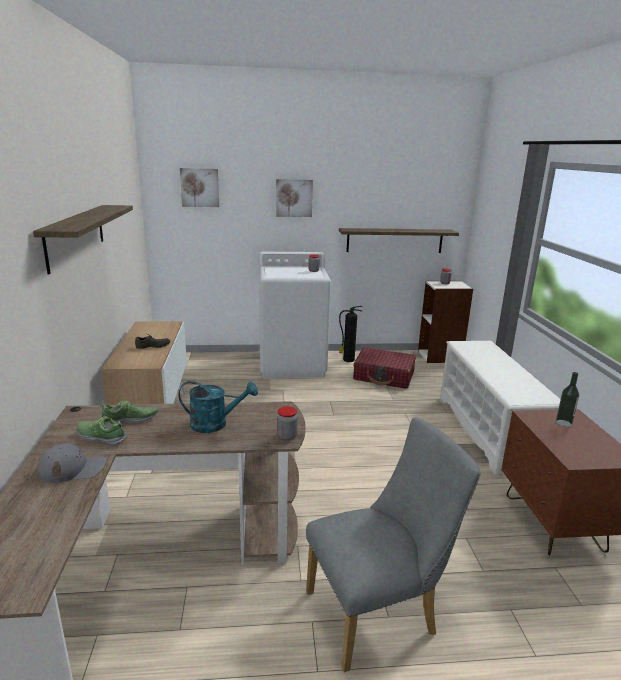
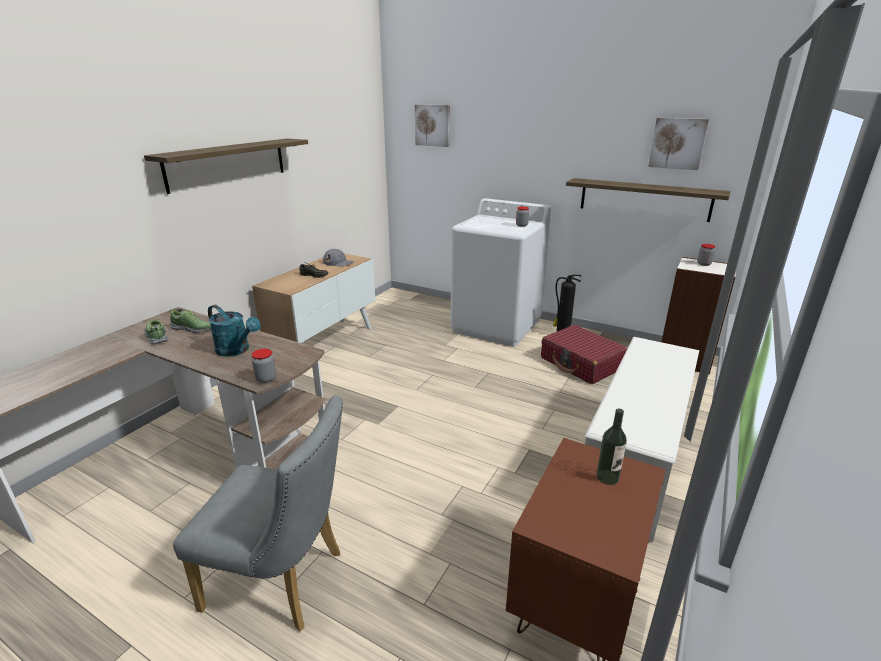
camera: 35 degrees right, 5 degrees up
grey cap [38,444,106,483] -> grey cap moved to [323,249,355,267]
picture [276,179,313,217] -> picture moved to [648,118,709,170]

